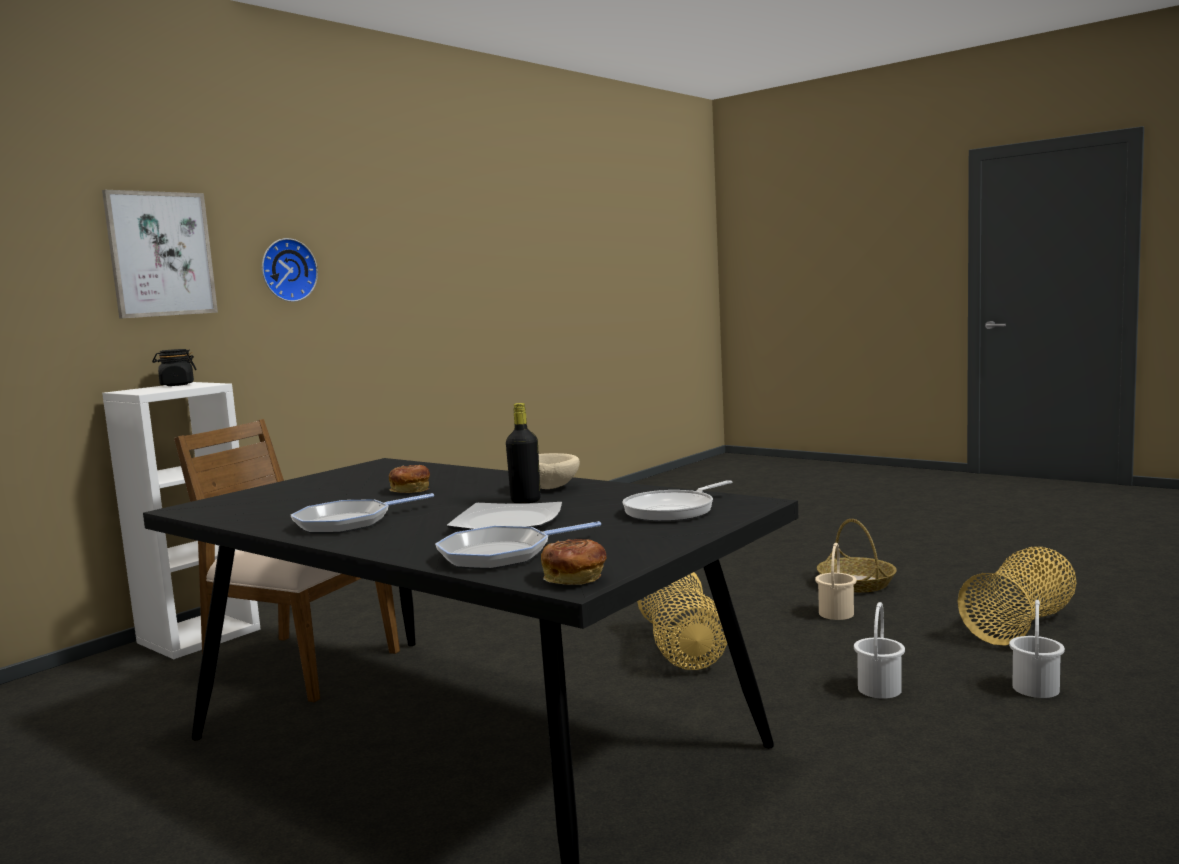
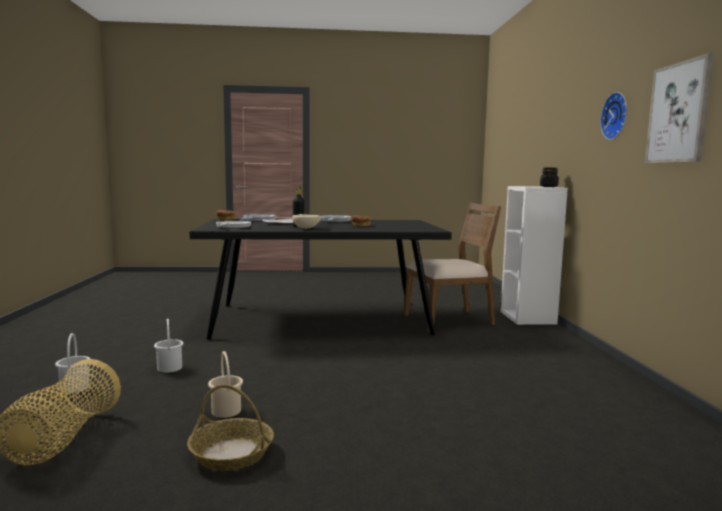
camera: 135 degrees right, 0 degrees up
picture [102,190,218,319] -> picture moved to [645,53,714,164]
basket [637,572,727,670] -> none

